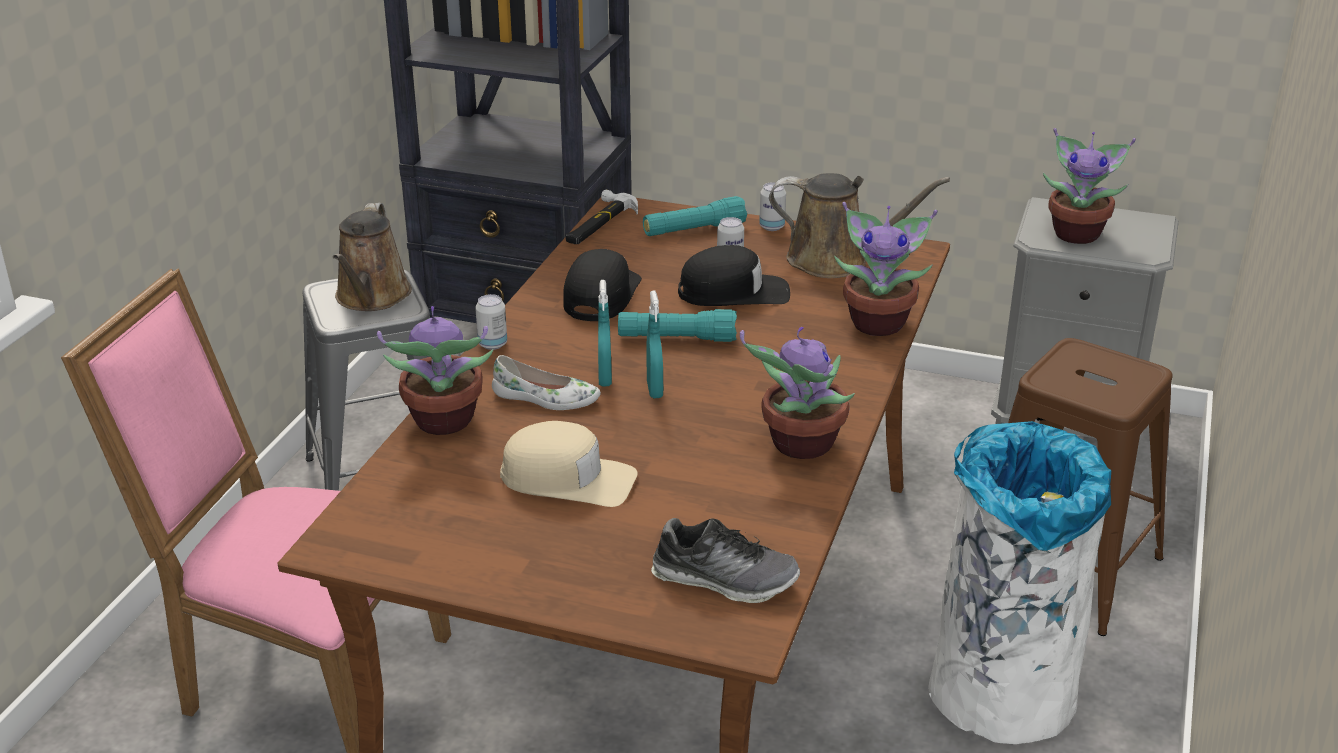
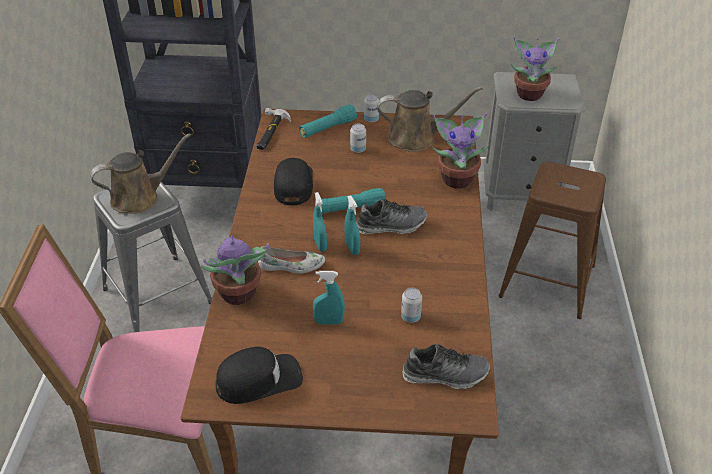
camera: 15 degrees left, 10 degrees up
brown watering can [333,203,412,311] -> brown watering can turned 105 degrees counterclockwise [90,133,191,214]
can [475,294,507,350] -> can moved to [401,287,422,323]
beige cap [500,421,638,507] -> turquoise spray bottle [313,271,345,325]
black cap [678,245,790,306] -> black cap moved to [215,346,303,404]
potted plant [740,327,855,459] -> none
white trash can [928,421,1111,744] -> none
none -> shoe [356,199,427,235]

